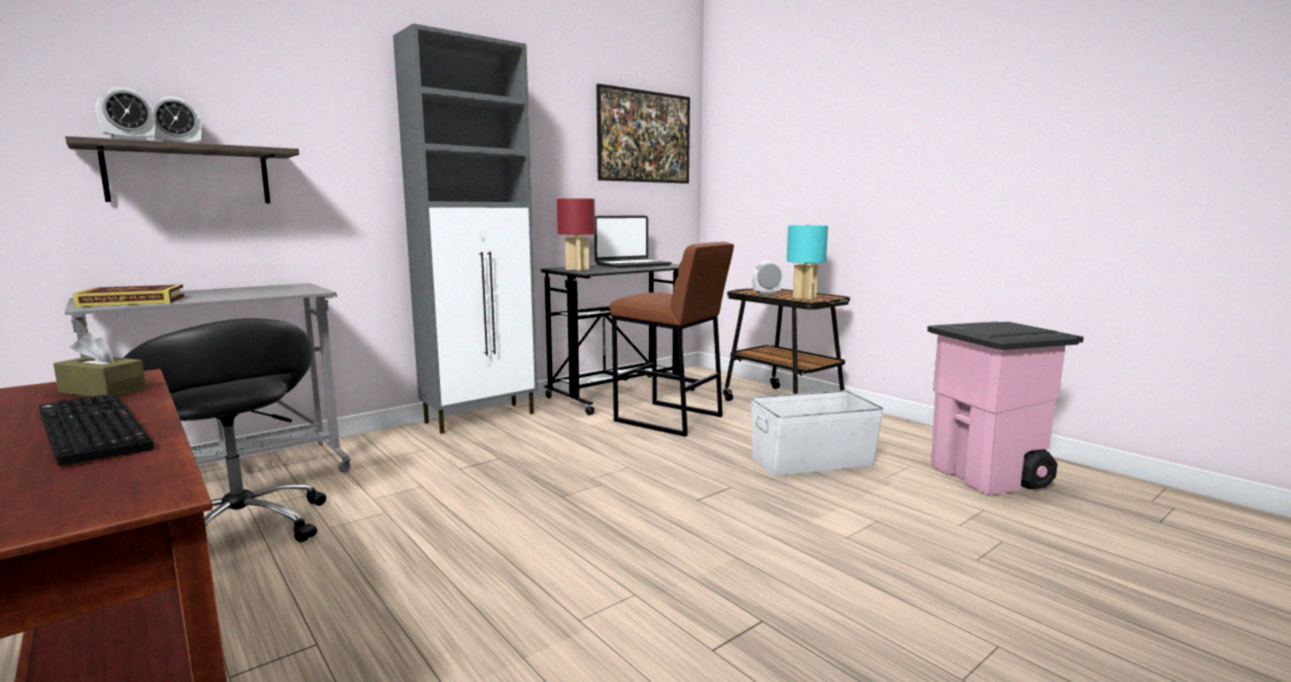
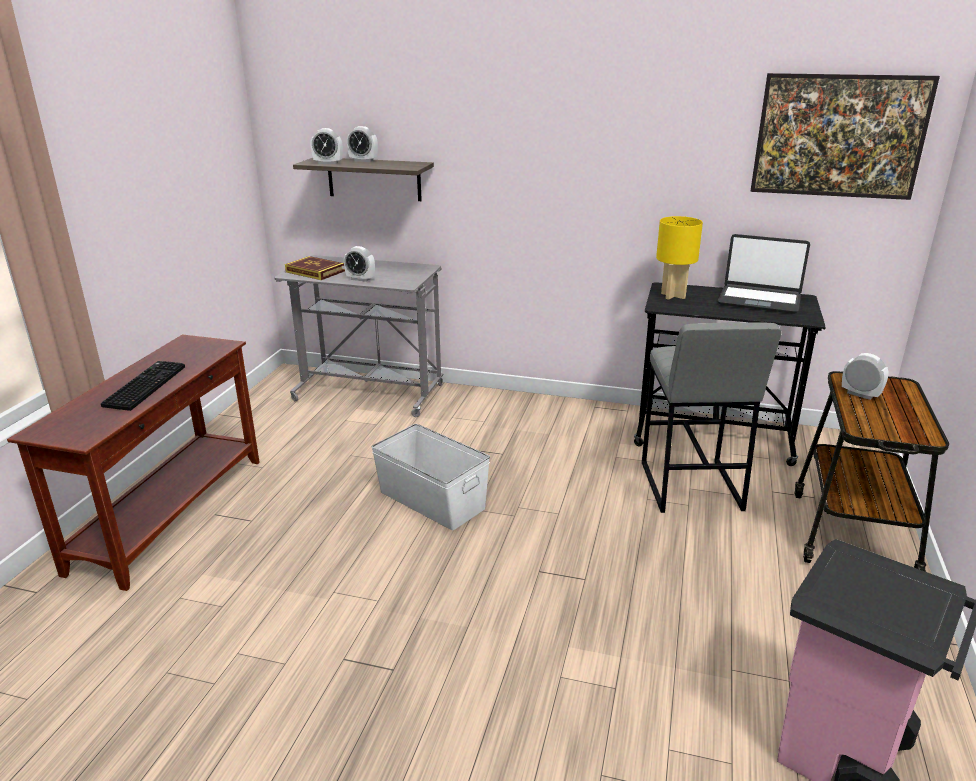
camera: 55 degrees right, 15 degrees up
brown tissue box [53,333,146,397] -> none
black office chair [123,318,326,542] -> none
grey cabinet [393,23,538,434] -> none
red table lamp [557,198,595,271] -> yellow table lamp [656,216,703,300]
brown stool [610,242,734,437] -> grey stool [642,322,781,513]
white storage box [751,390,884,476] -> white storage box moved to [371,424,490,530]
turquoise table lamp [787,225,828,299] -> none
none -> alarm clock [344,246,375,282]

